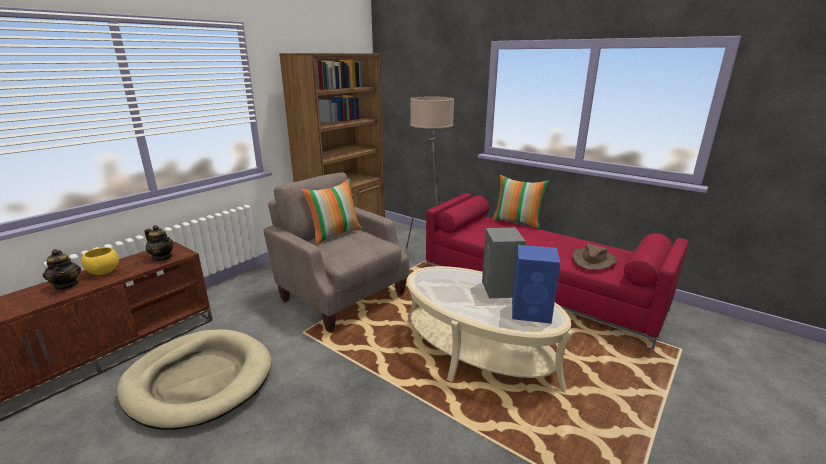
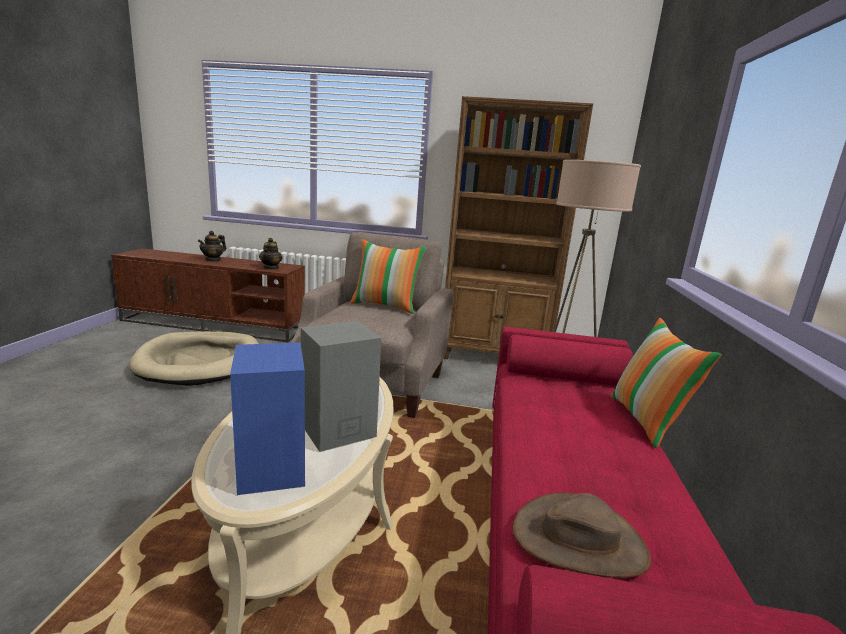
camera: 60 degrees right, 5 degrees down
yellow bowl [82,247,119,275] -> none

